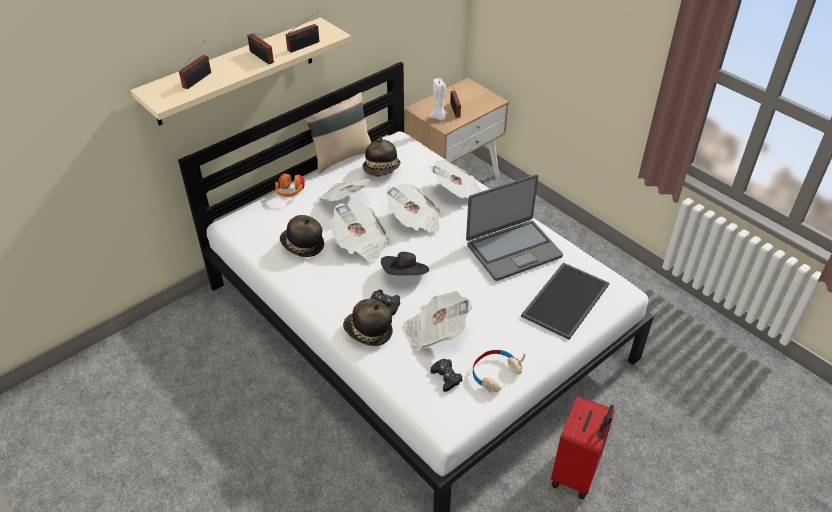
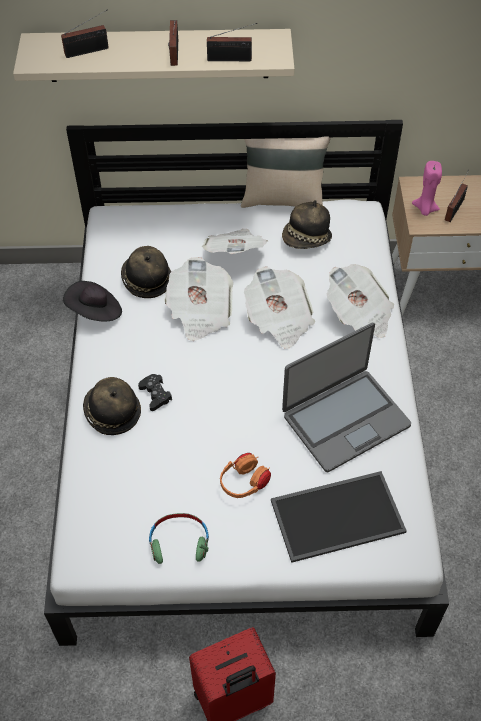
camera: 40 degrees right, 10 degrees up
orange headphones [275,173,305,197] -> orange headphones moved to [220,453,271,498]
black hat [381,252,429,275] -> black hat moved to [63,281,122,322]
newspaper [403,291,472,350] -> none
white candle [429,78,448,120] -> pink candle [412,161,442,216]
black game controller [430,359,462,392] -> none
laptop [466,175,563,281] -> laptop turned 45 degrees counterclockwise [282,323,411,472]
beige headphones [473,350,526,393] -> green headphones [149,513,209,564]

